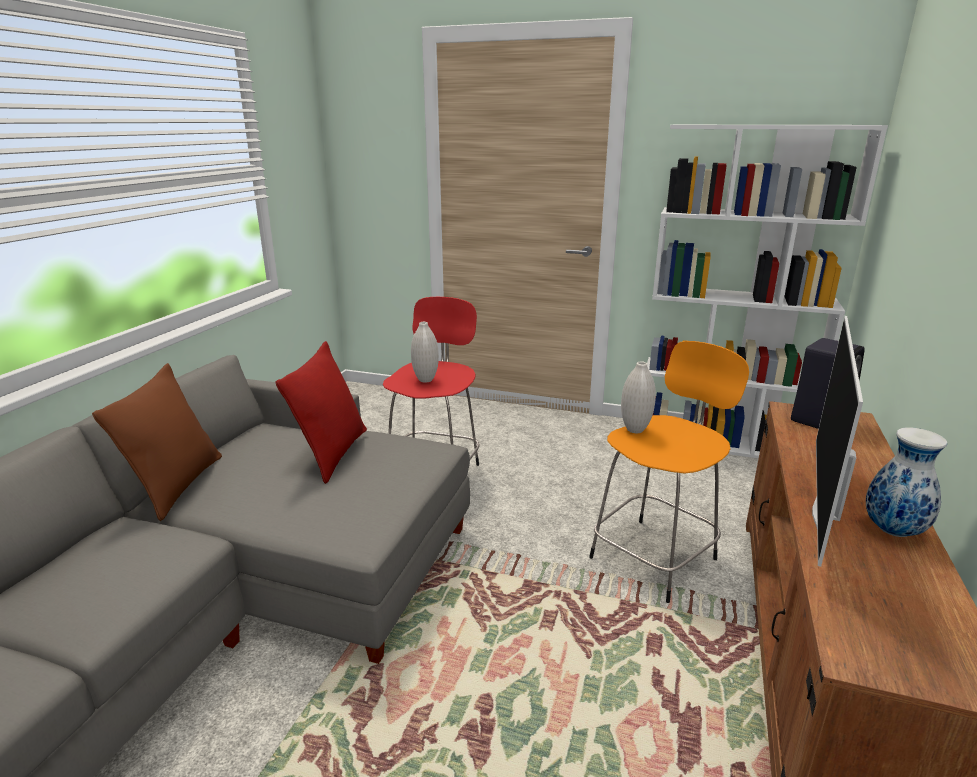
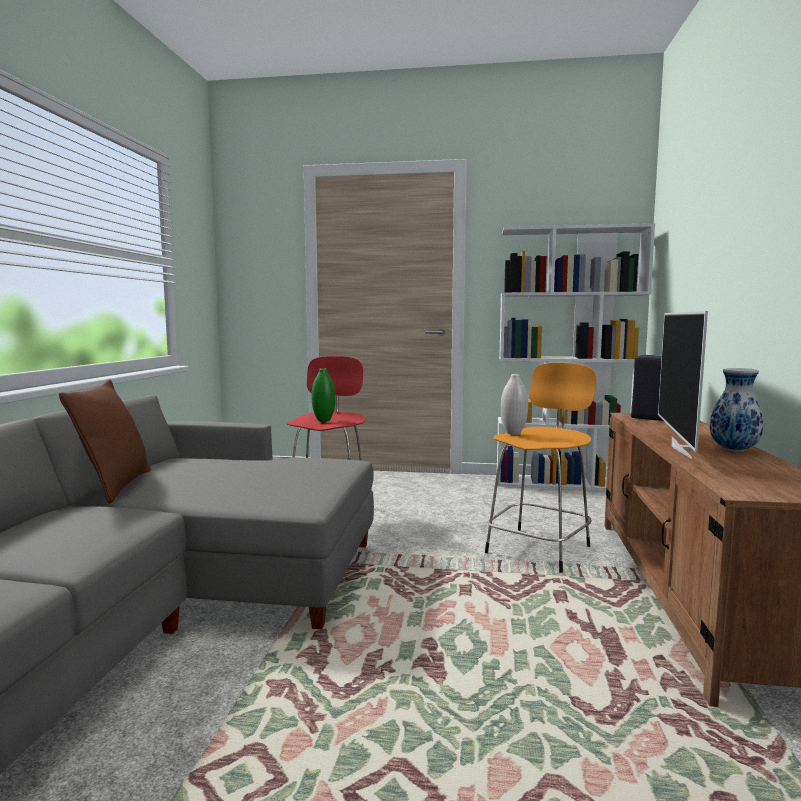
camera: 10 degrees left, 15 degrees down
red pillow [275,341,367,484] -> none
white vase [411,322,439,383] -> green vase [311,368,336,422]

